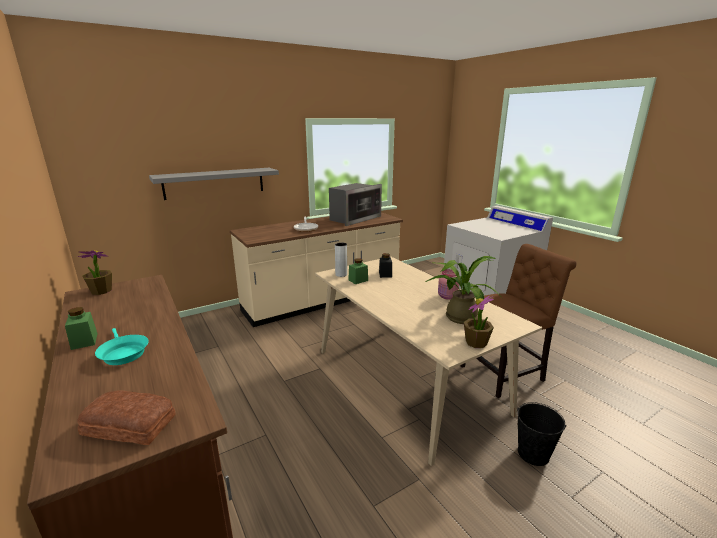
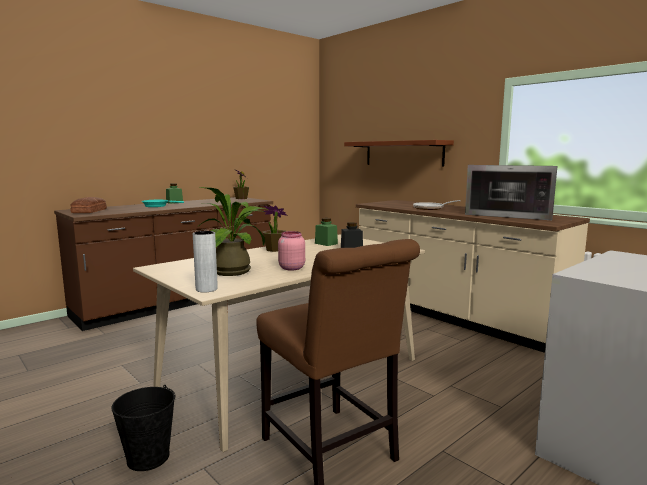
camera: 80 degrees right, 10 degrees down
grey shelf [149,168,279,200] -> brown shelf [344,140,454,167]
grey vase [335,243,347,277] -> grey vase moved to [193,231,218,292]
potted plant [464,296,494,348] -> potted plant moved to [262,206,287,252]

